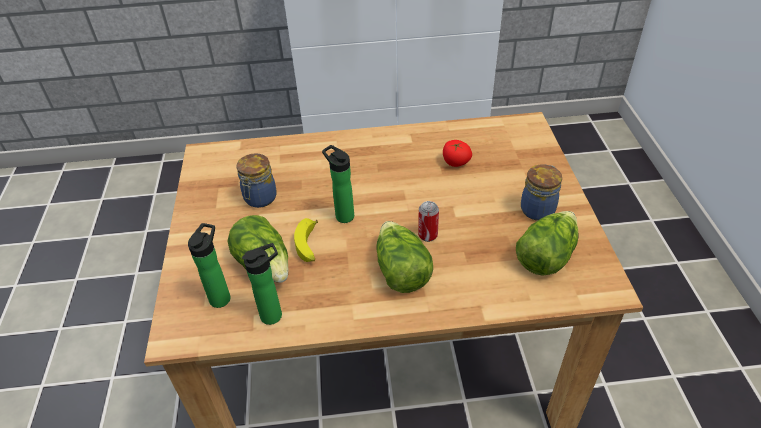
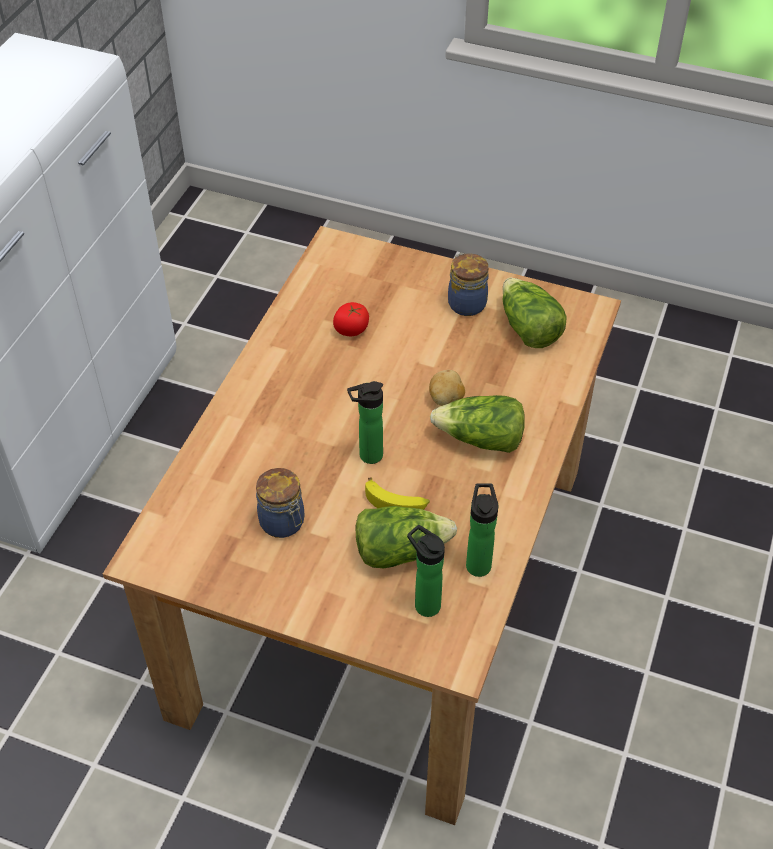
camera: 65 degrees left, 5 degrees up
can [418,201,439,242] -> potato [429,370,465,406]

